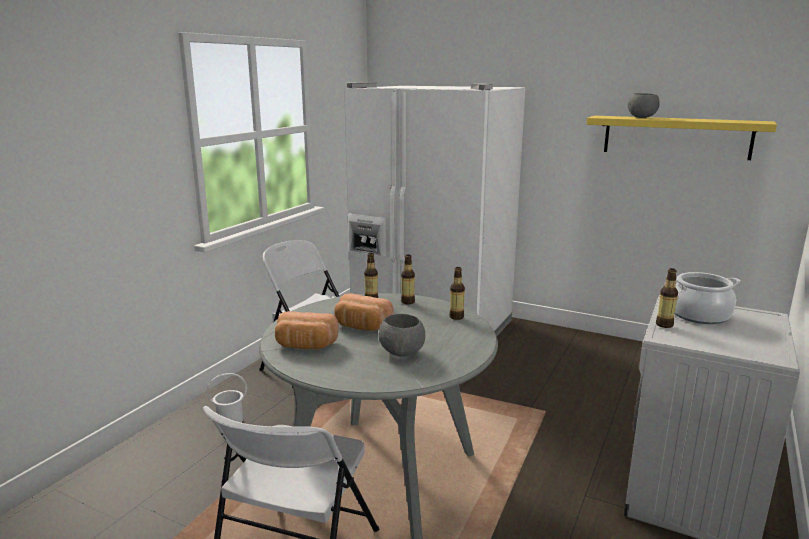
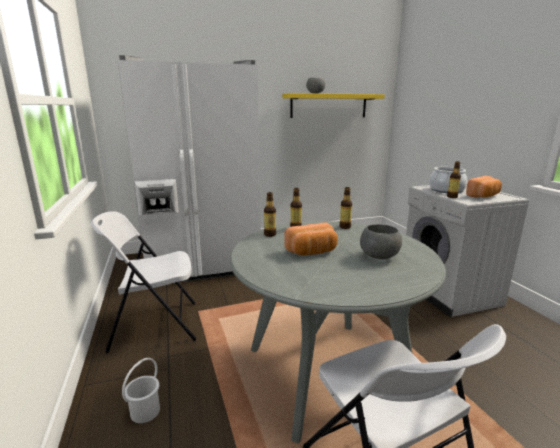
camera: 45 degrees left, 0 degrees up
bread [275,311,339,349] -> bread moved to [466,176,502,198]

